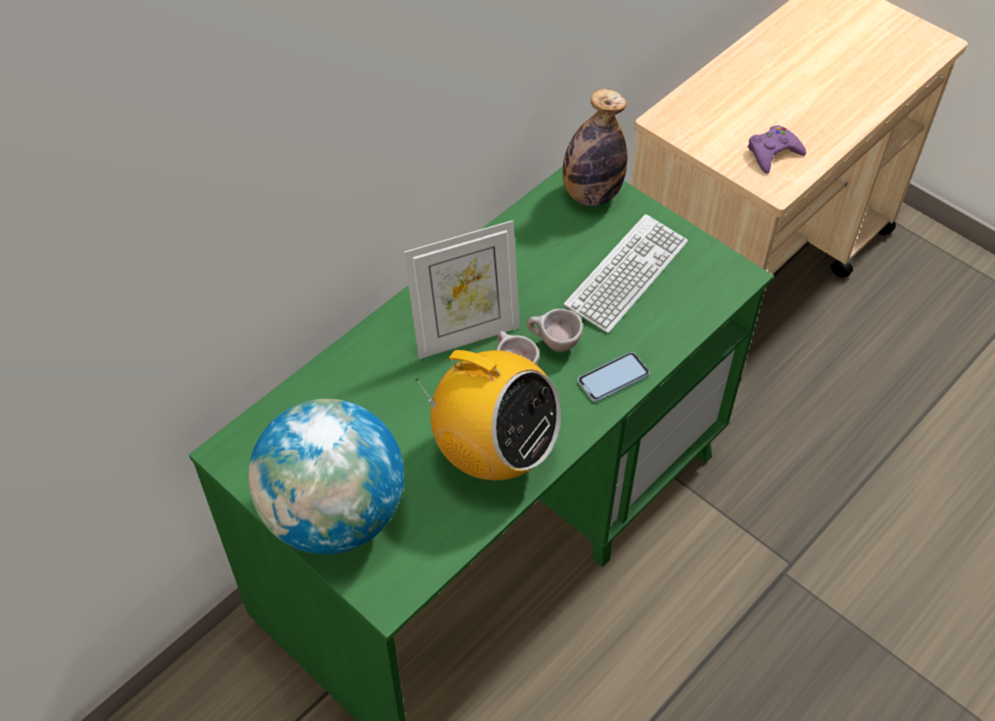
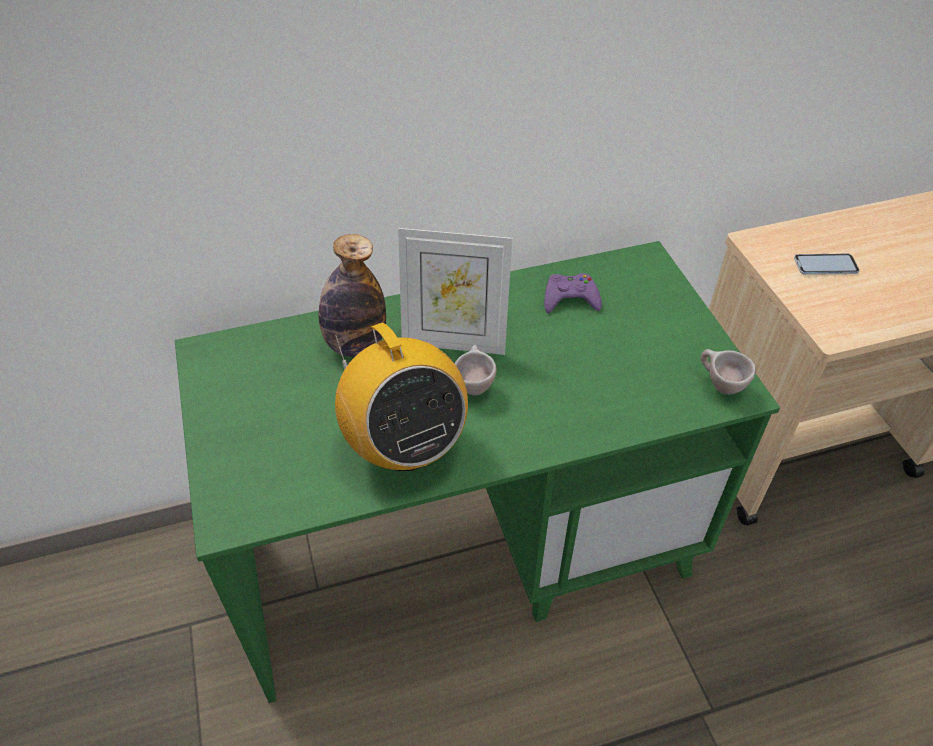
camera: 30 degrees right, 5 degrees down
globe [248,399,404,554] -> none
beige cup [527,309,583,352] -> beige cup moved to [701,349,756,395]
bottle [562,89,627,206] -> bottle moved to [318,234,386,357]
keyboard [564,214,688,333] -> none
phone [578,352,650,402] -> phone moved to [794,254,860,275]
purple game controller [748,125,806,174] -> purple game controller moved to [544,273,602,313]

